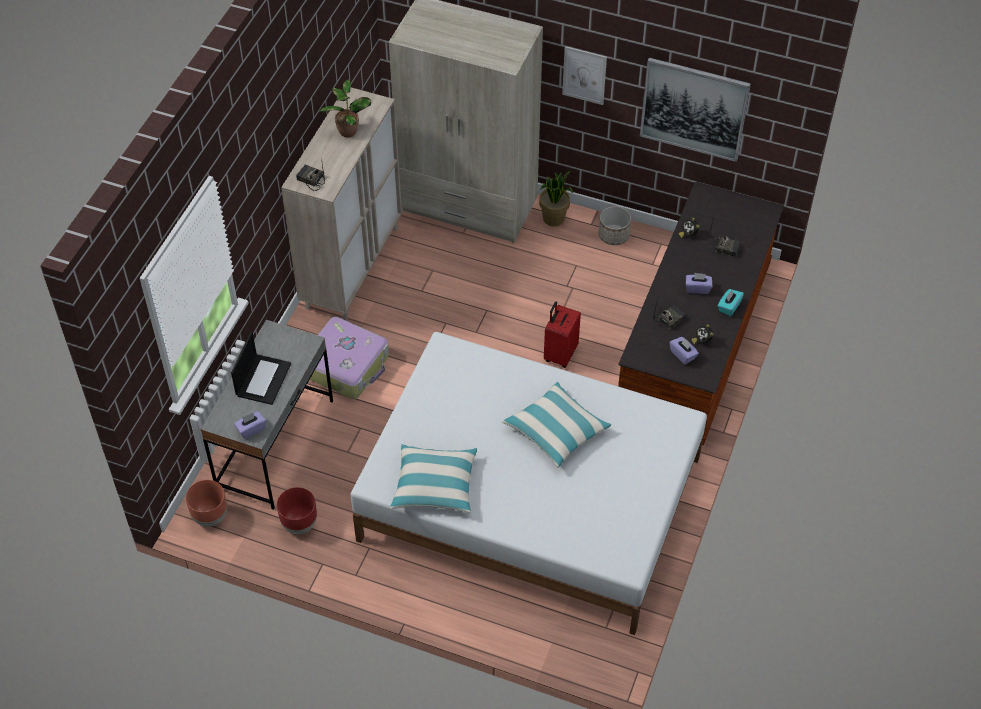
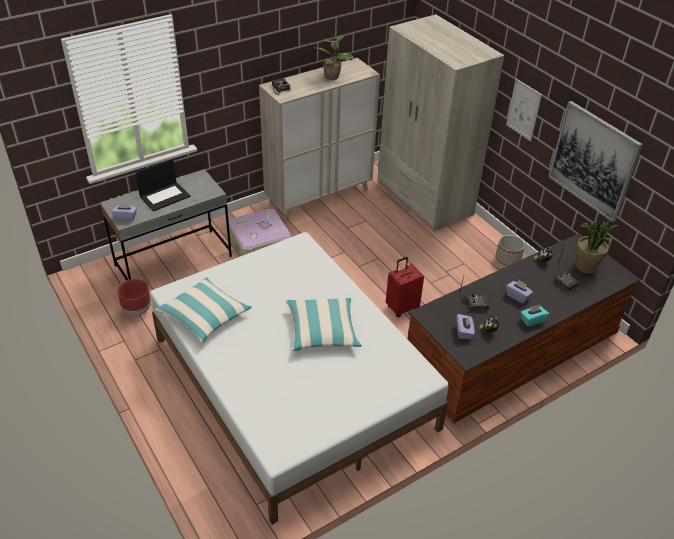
camera: 35 degrees right, 10 degrees down
brown planter [186,480,227,527] -> none
potted plant [539,171,573,226] -> potted plant moved to [576,221,619,274]

